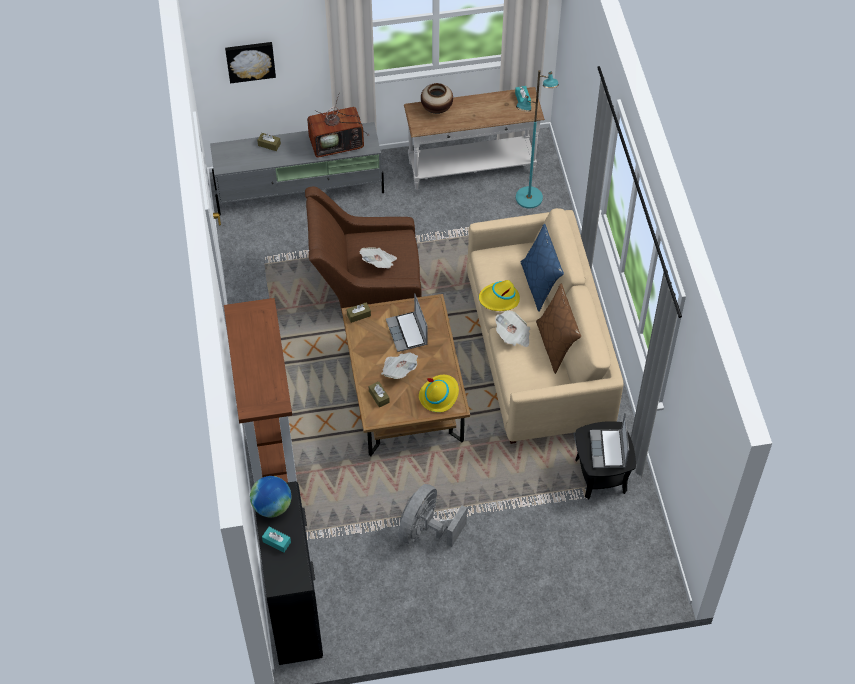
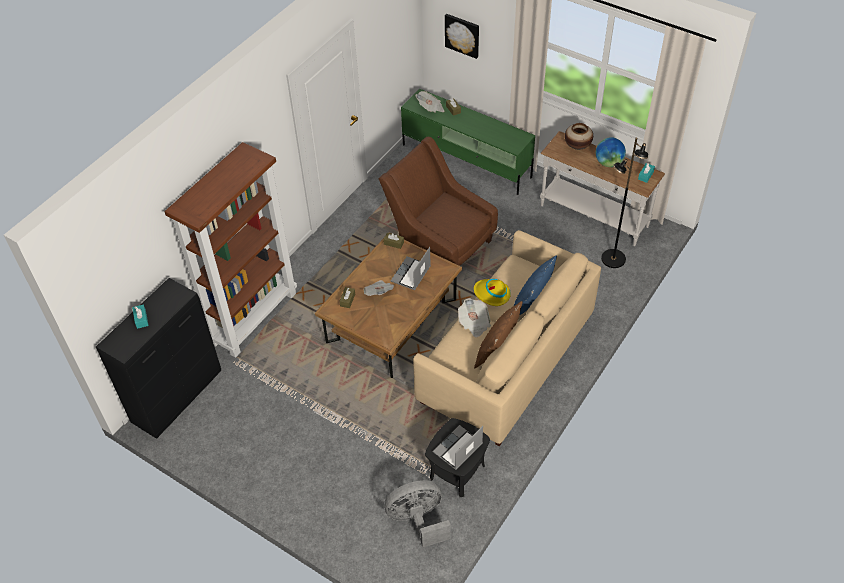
camera: 45 degrees right, 5 degrees down
grey tv stand [210,122,384,215] -> green tv stand [401,89,535,195]
globe [250,476,291,517] -> globe moved to [596,137,626,167]
television [307,92,370,157] -> none
newspaper [359,247,397,269] -> newspaper moved to [415,91,445,113]
grey fan [398,484,467,547] -> grey fan moved to [384,480,451,547]
yellow hat [419,375,459,412] -> none
turquoise floor lamp [516,70,559,208] -> black floor lamp [601,138,648,268]

